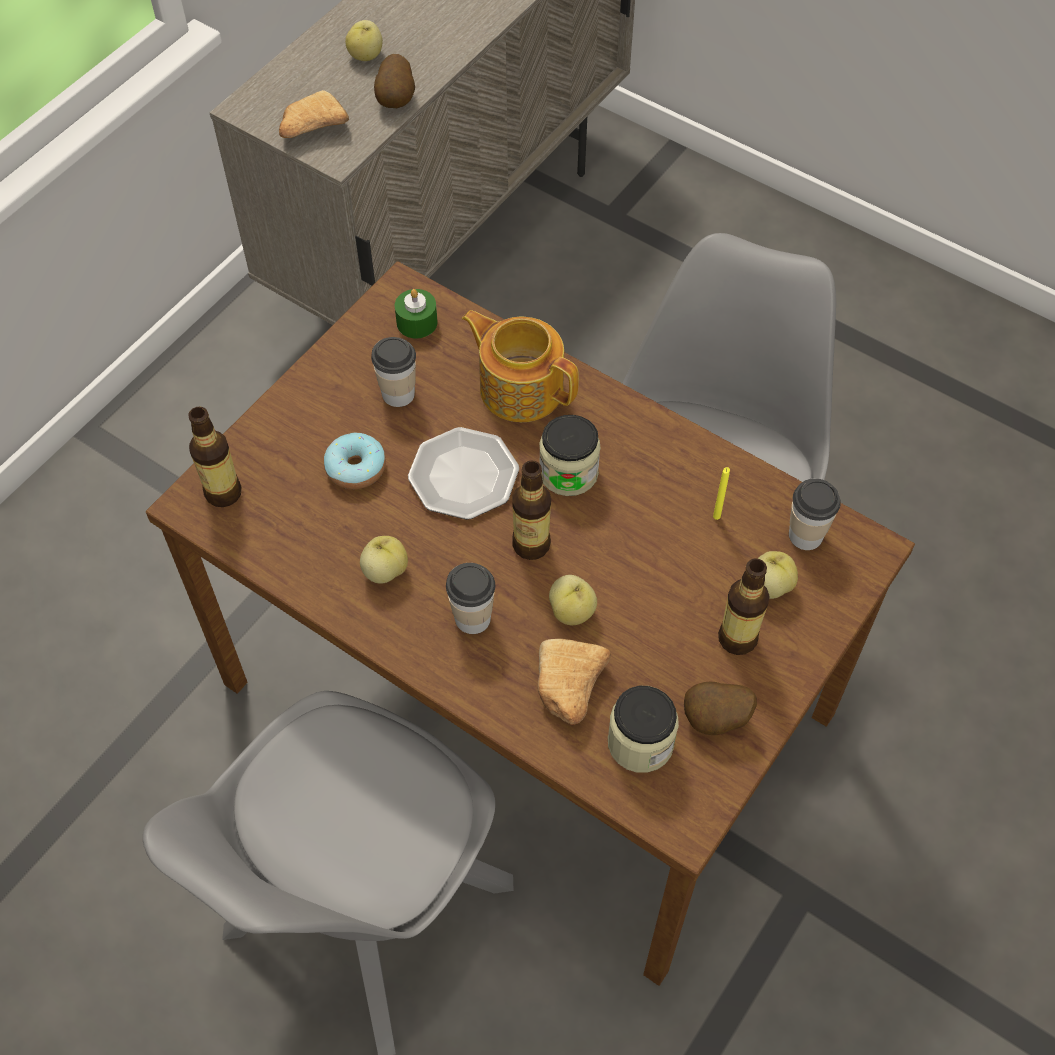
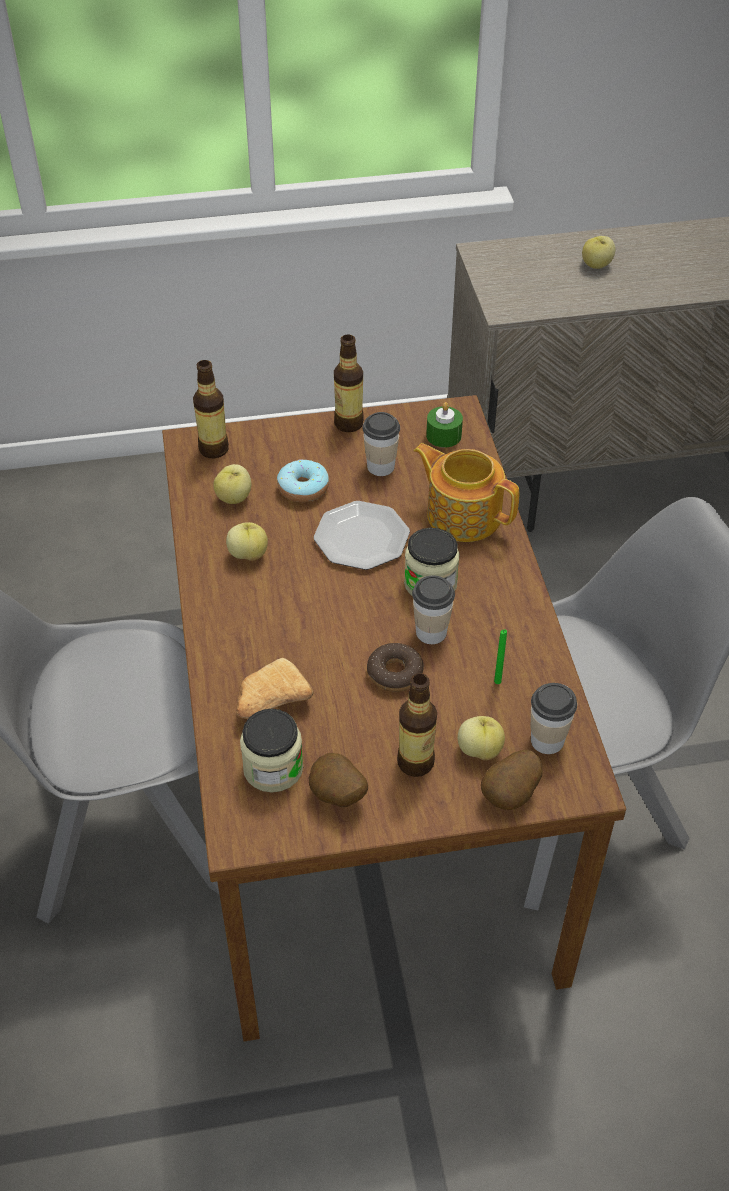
camera: 45 degrees right, 10 degrees down
bread [279,90,349,138] -> none
potato [374,54,415,108] -> potato moved to [481,750,542,810]
cup [446,563,495,634] -> cup moved to [412,576,455,644]
teapot [462,310,579,422] -> teapot turned 45 degrees counterclockwise [413,443,520,542]
bottle [512,461,551,560] -> bottle moved to [334,334,364,432]
apple [549,575,597,625] -> apple moved to [214,464,252,504]
yellow candle [713,467,730,520] -> green candle [494,629,507,684]
none -> donut [367,643,424,692]

